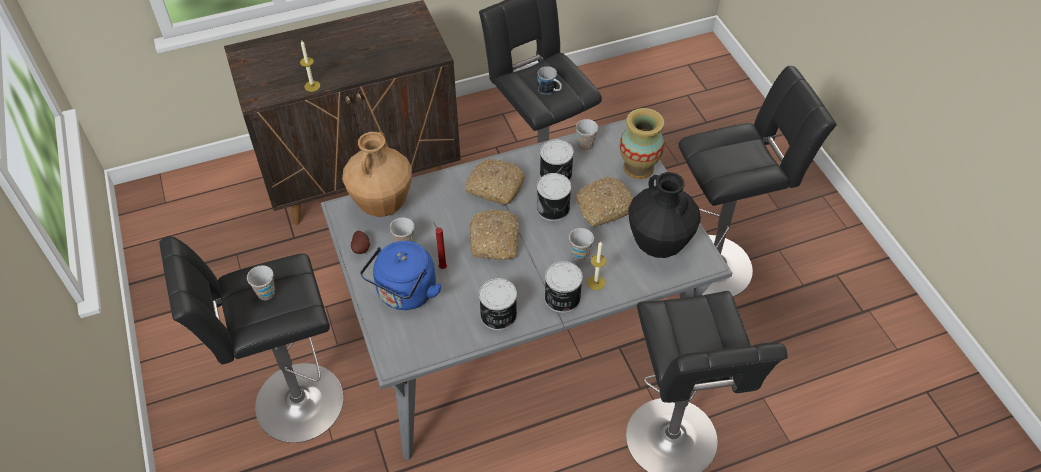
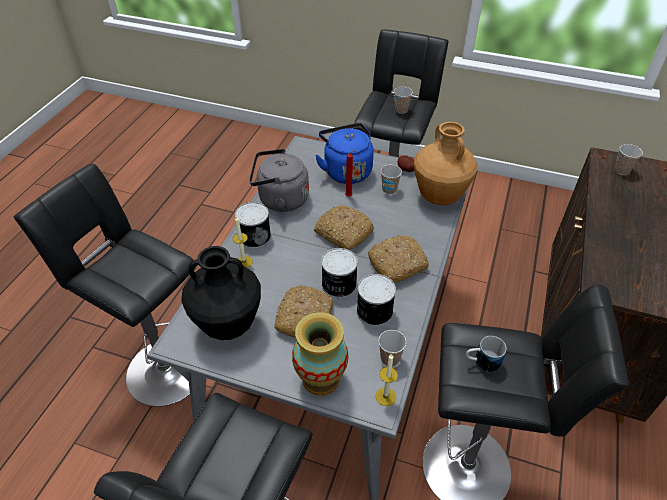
camera: 130 degrees right, 5 degrees down
candle [300,41,320,92] -> candle moved to [376,354,398,406]
can [479,278,517,330] -> grey kettle [249,149,309,212]
cup [569,228,594,261] -> cup moved to [614,144,643,175]

